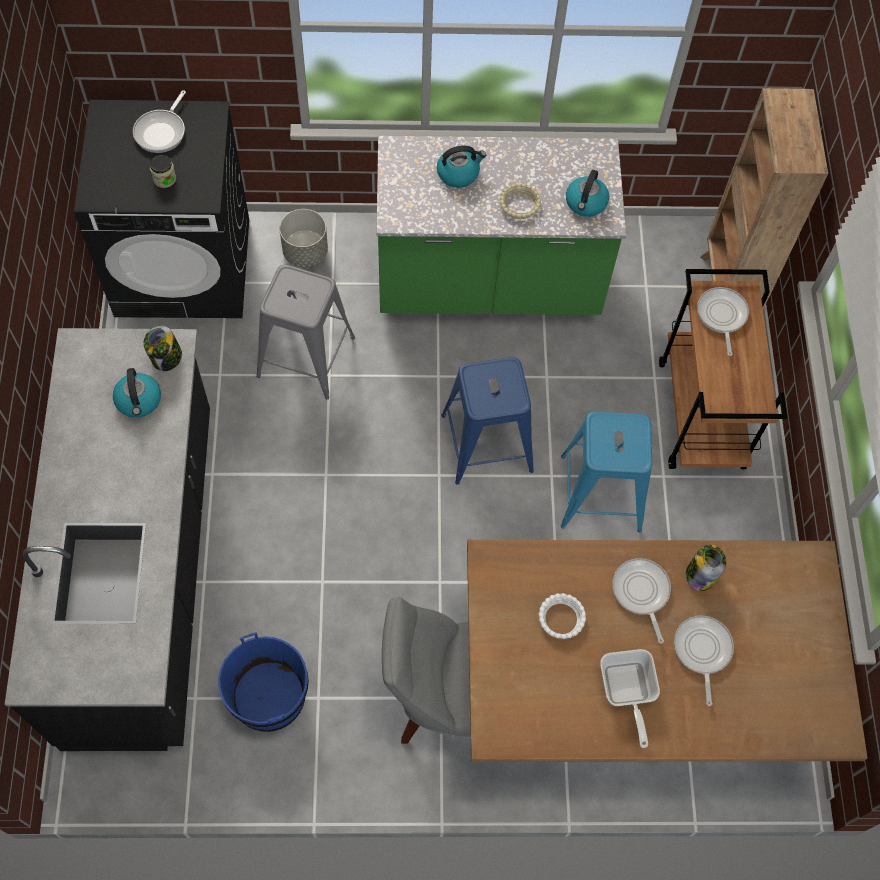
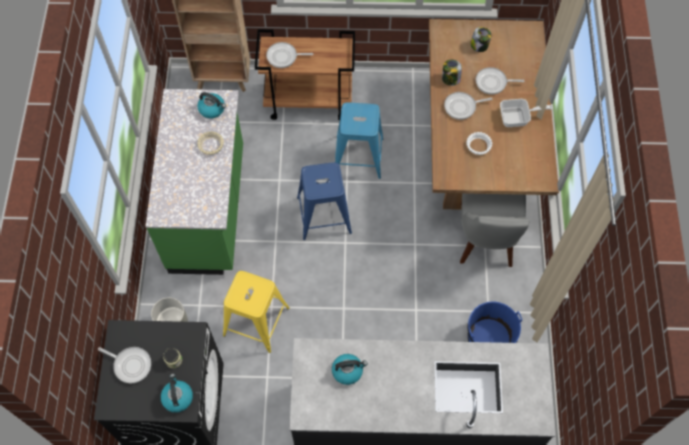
camera: 85 degrees left, 0 degrees up
jar [143,326,182,371] -> jar moved to [470,27,492,52]
grey stool [256,265,355,399] -> yellow stool [223,271,290,353]
kettle [437,145,486,188] -> kettle moved to [161,373,193,413]

